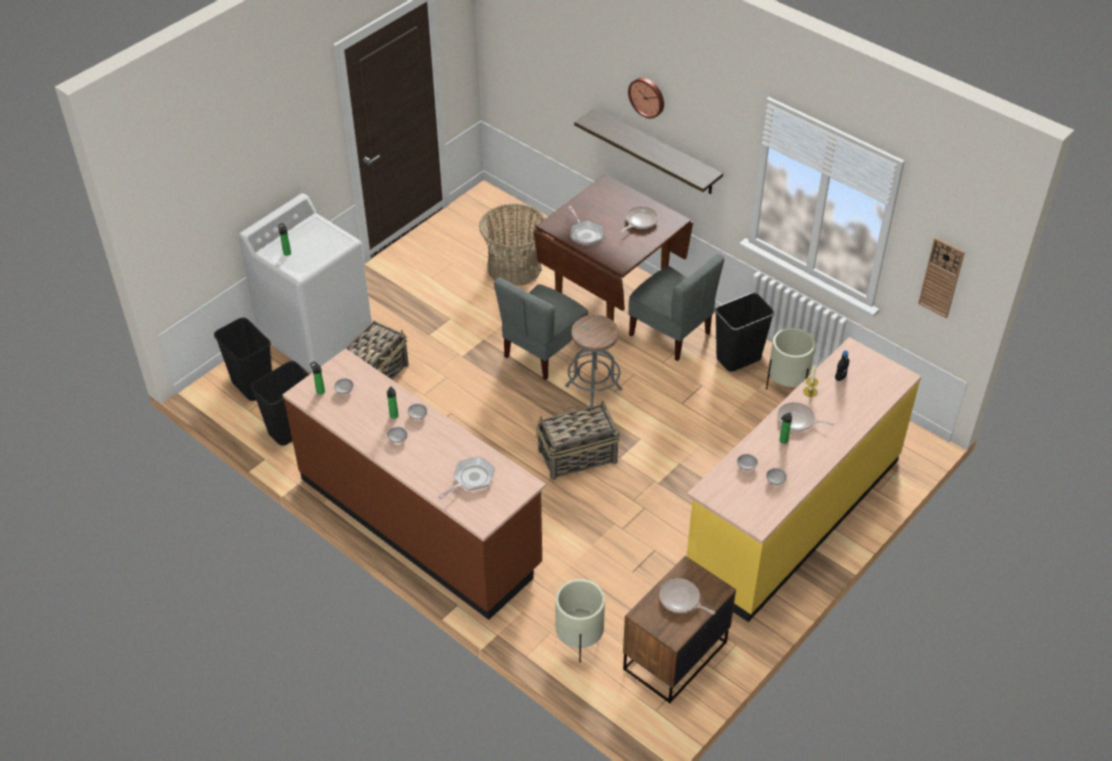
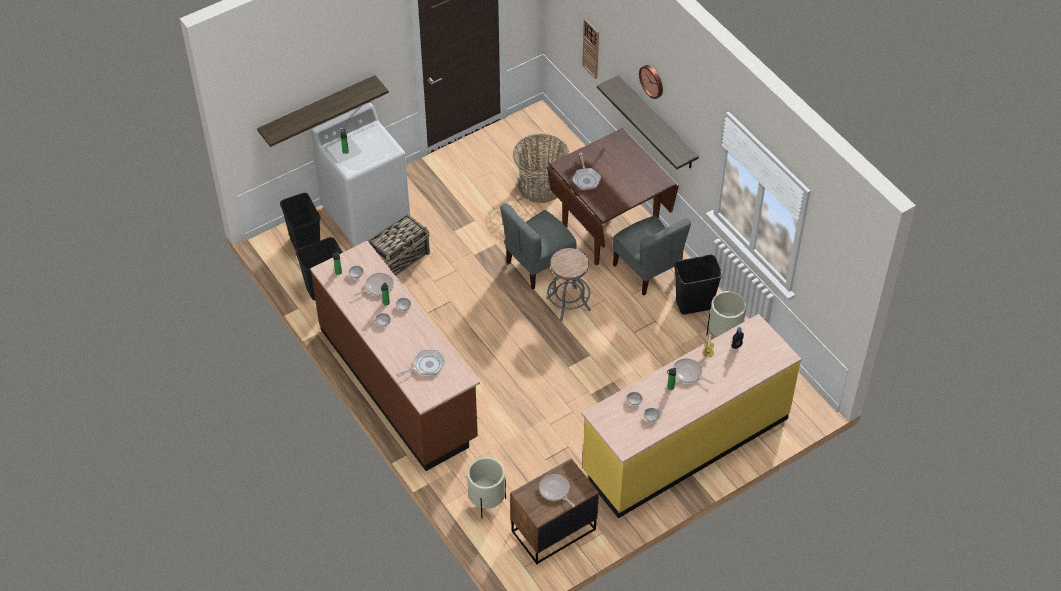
camera: 15 degrees right, 5 degrees up
basket [536,400,620,480] -> none
frying pan [621,206,658,232] -> frying pan moved to [354,273,394,296]
wall clock [918,237,965,318] -> wall clock moved to [582,18,599,79]
none -> shelf [257,75,389,147]

